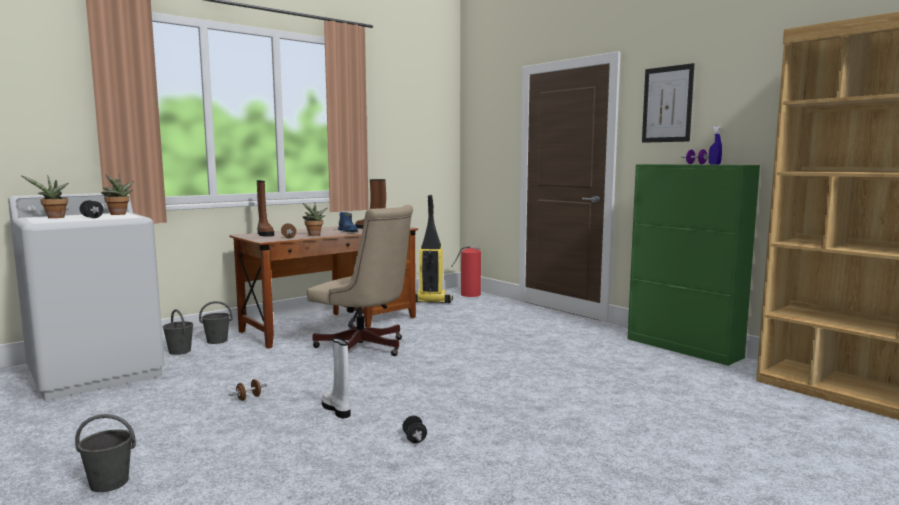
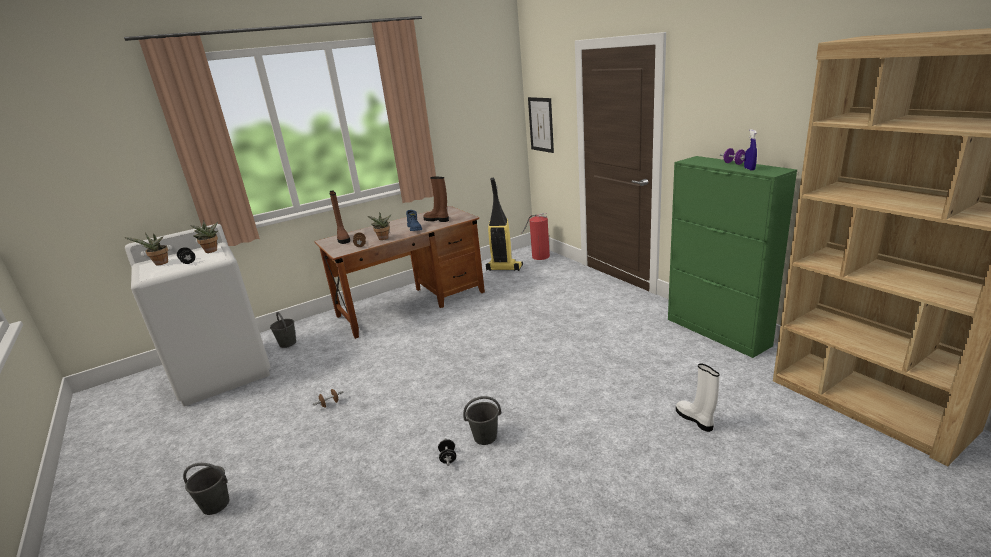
camera: 10 degrees right, 15 degrees up
grey bucket [199,301,233,344] -> grey bucket moved to [463,396,501,445]
beige office chair [307,205,413,356] -> none
white boot [322,338,351,418] -> white boot moved to [676,363,720,432]
picture [642,63,694,143] -> picture moved to [528,97,554,153]

